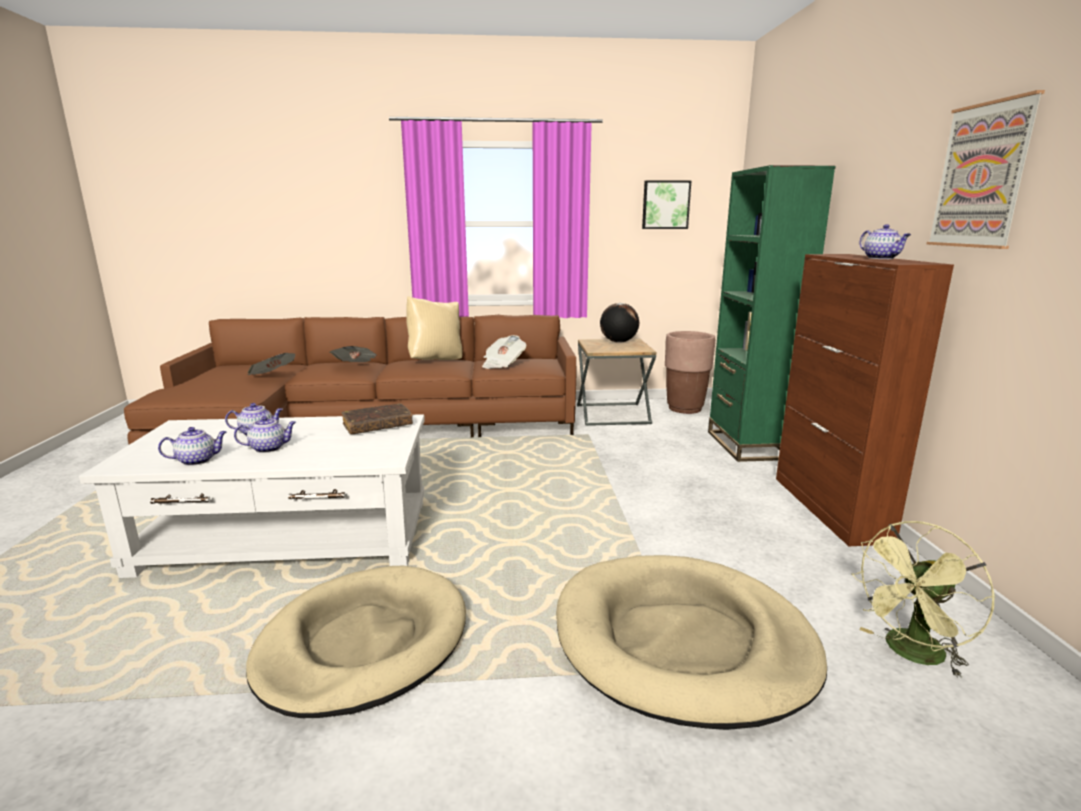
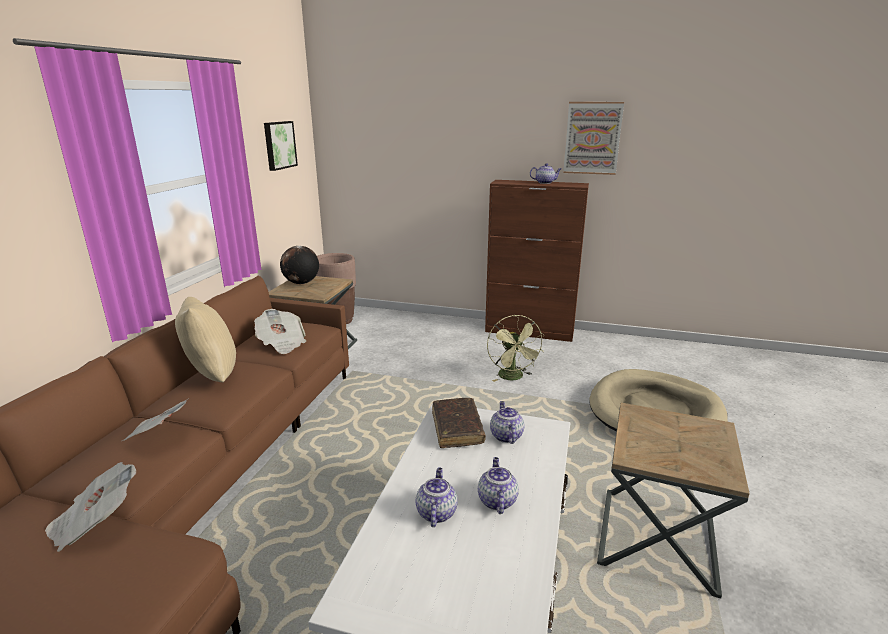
camera: 70 degrees left, 5 degrees up
teapot [158,427,227,466] -> teapot moved to [490,401,525,444]
beige dog bed [246,566,466,718] -> brown side table [597,403,750,598]
green bookcase [708,165,836,462] -> none
green fan [851,521,995,678] -> green fan moved to [487,315,544,382]

